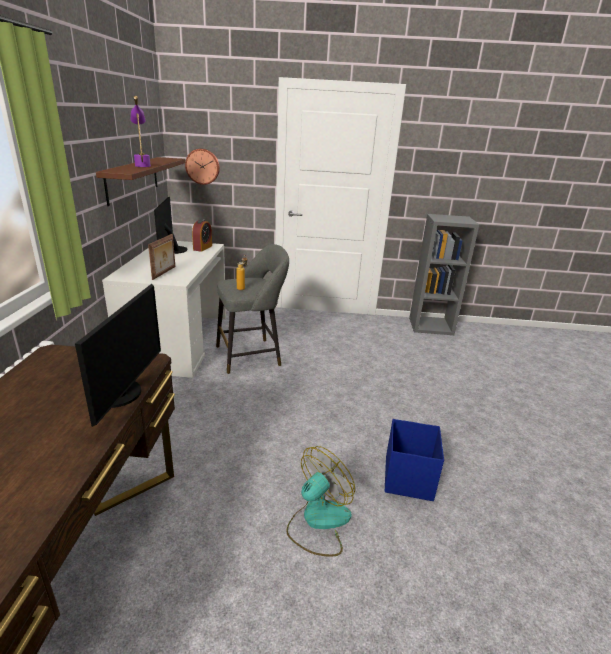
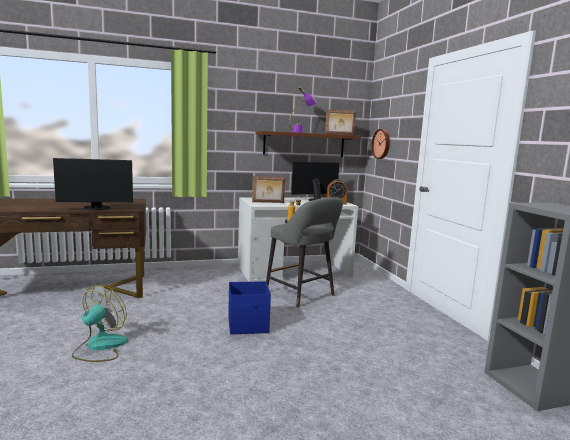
camera: 70 degrees right, 15 degrees down
fan [286,446,355,557] -> fan turned 90 degrees counterclockwise [72,285,128,362]
blue storage box [385,419,444,501] -> blue storage box moved to [228,281,271,334]
none -> picture frame [325,110,356,135]

